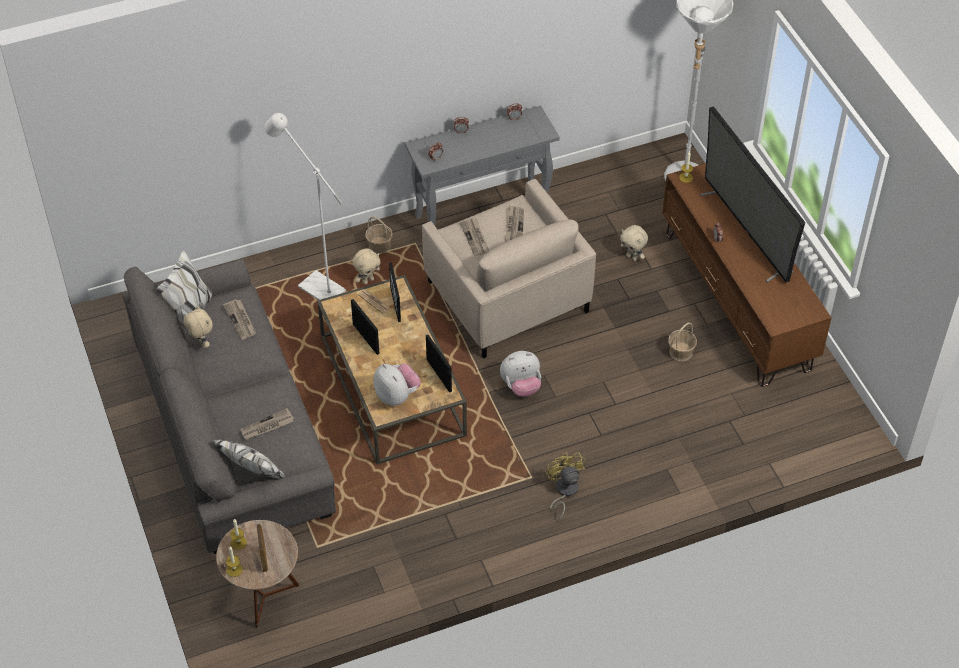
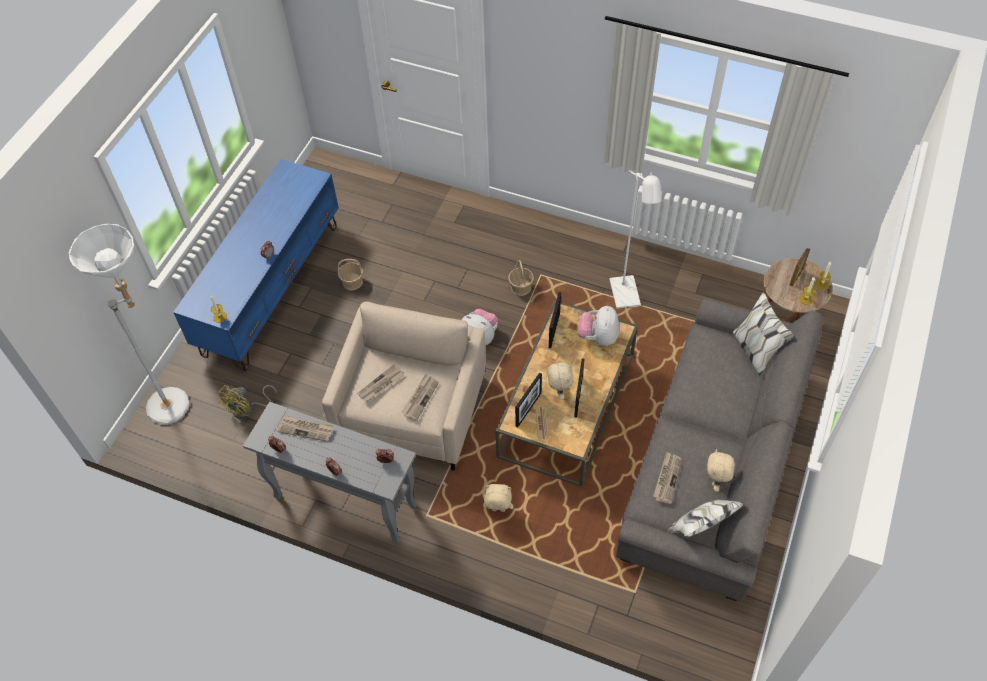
camera: 135 degrees left, 5 degrees up
newspaper [240,408,294,440] -> newspaper moved to [277,415,334,442]
white floor lamp [264,113,346,300] -> white floor lamp moved to [609,170,661,309]
basket [365,217,393,254] -> basket moved to [508,260,534,296]
yellow fan [546,452,586,521] -> yellow fan moved to [218,385,277,419]
beige plush toy [620,225,648,261] -> beige plush toy moved to [547,360,573,400]
brown tv stand [662,163,832,387] -> blue tv stand [173,159,339,371]
television [700,107,805,282] -> none

